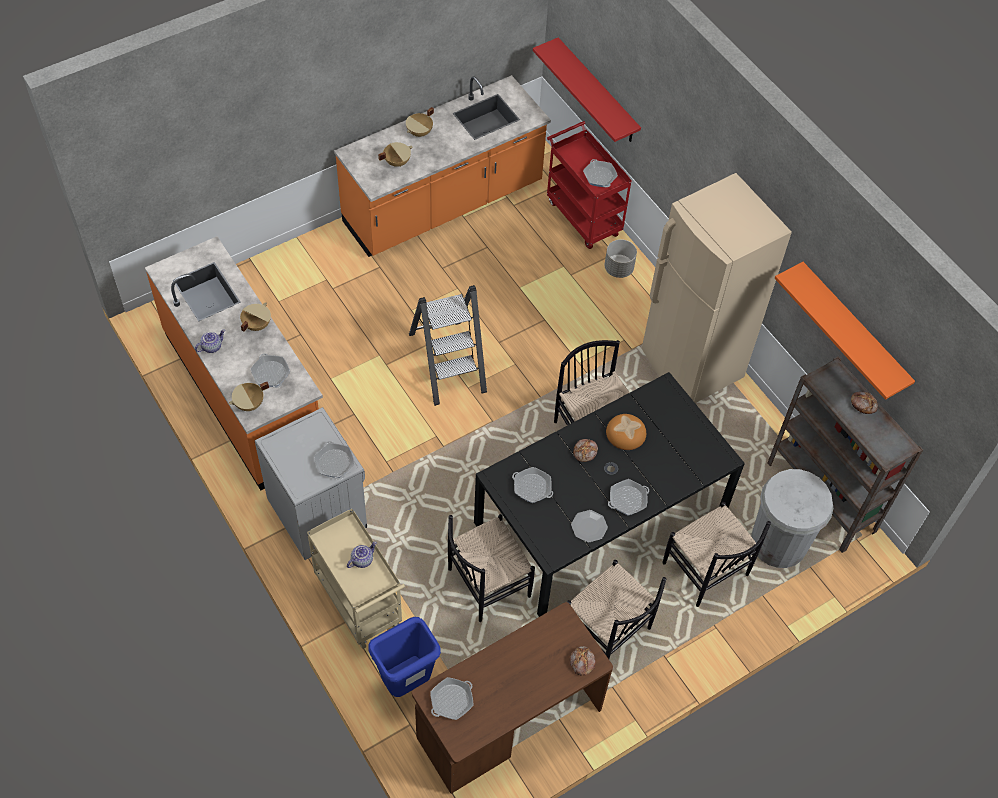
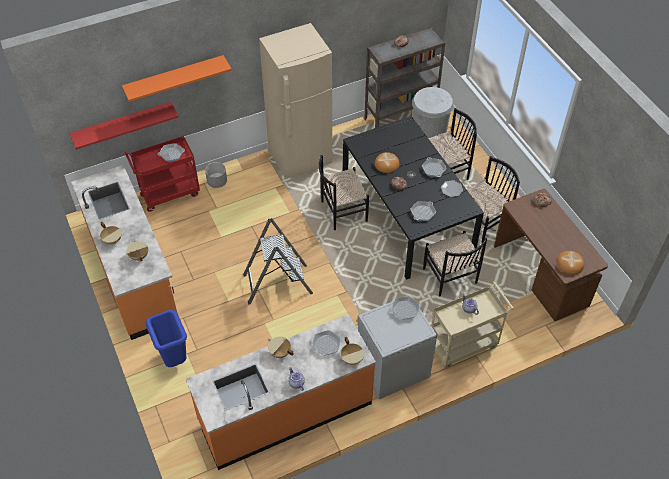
camera: 80 degrees left, 5 degrees down
blue trash can [368,617,441,697] -> blue trash can moved to [146,310,187,367]
frying pan [430,677,474,720] -> bread [556,251,584,275]
orange shelf [775,262,915,400] -> orange shelf moved to [122,55,232,102]

